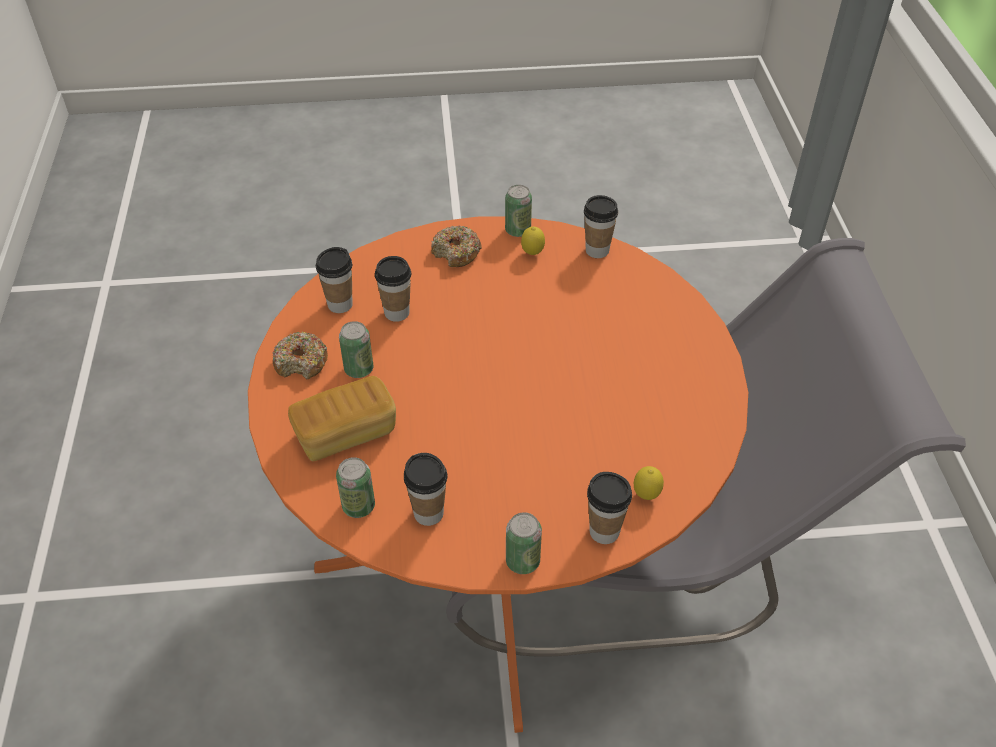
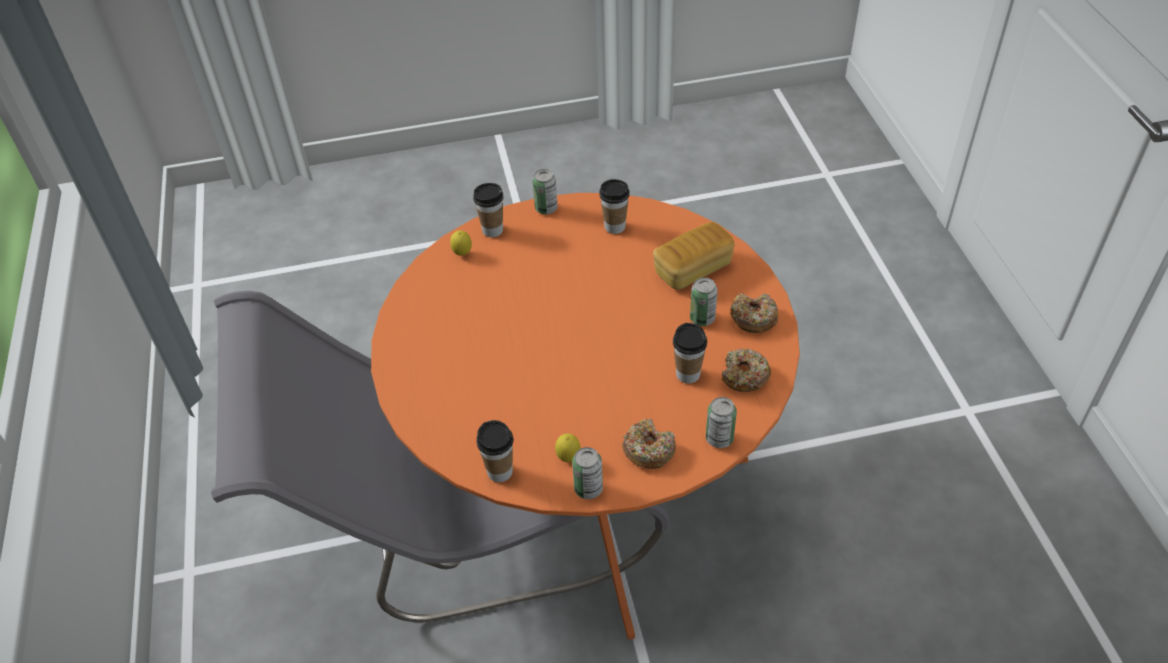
camera: 175 degrees right, 0 degrees up
cup [316,247,353,313] -> donut [722,349,771,392]
can [336,457,375,518] -> can moved to [706,397,737,448]

